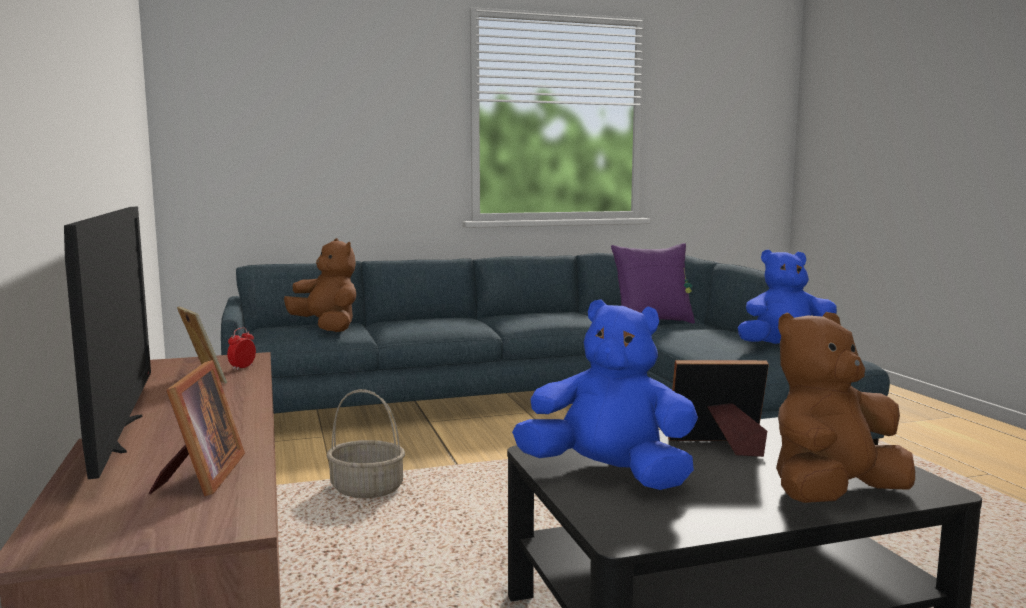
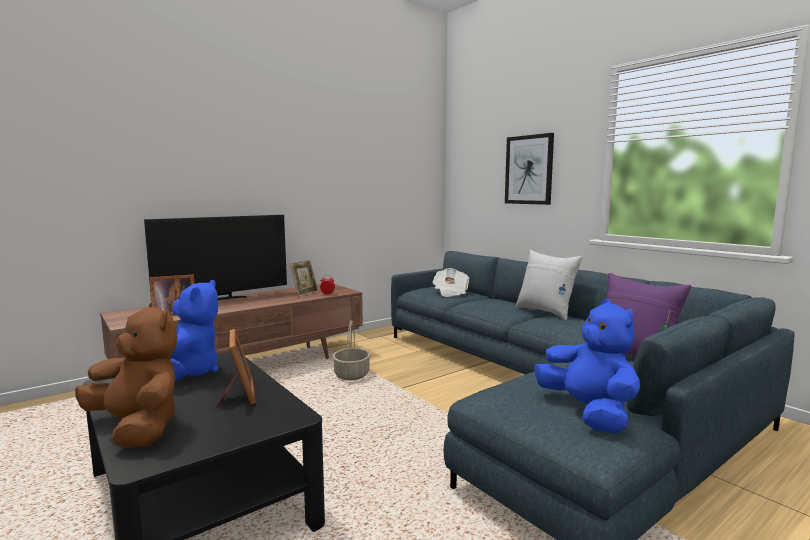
camera: 70 degrees right, 0 degrees up
brown plush toy [284,238,356,332] -> newspaper [432,268,469,297]
none -> picture [505,133,554,205]
none -> grey pillow [515,250,582,320]

